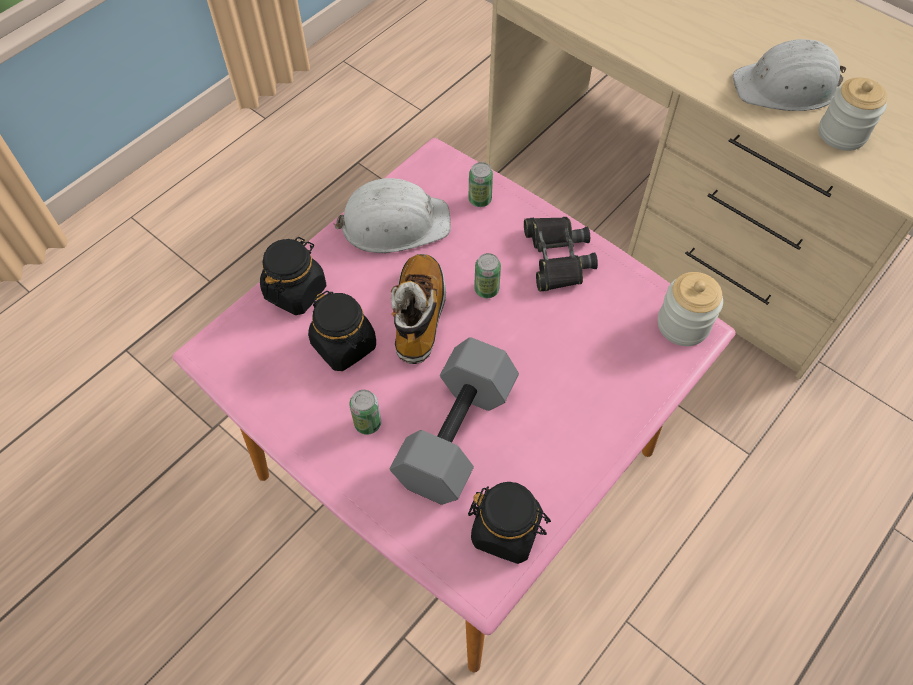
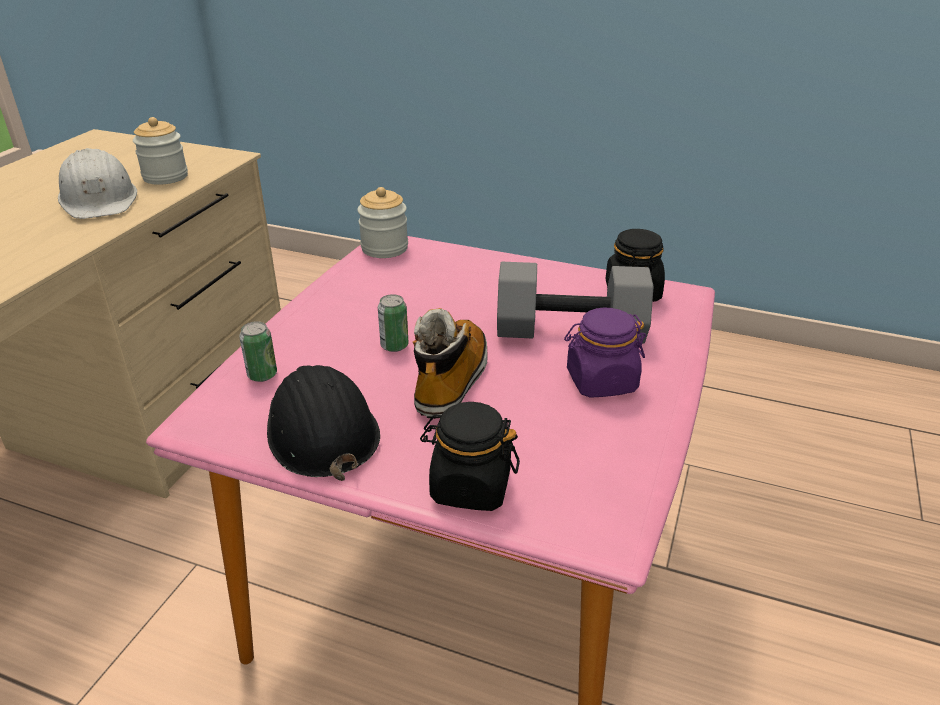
camera: 110 degrees left, 25 degrees down
black jar [308,290,376,371] -> none
white hard hat [333,178,451,253] -> black hard hat [267,365,380,481]
can [349,390,381,435] -> purple jar [564,308,646,398]
boot [391,254,446,364] -> boot turned 120 degrees clockwise [413,308,488,419]
black binoculars [524,217,598,292] -> none

